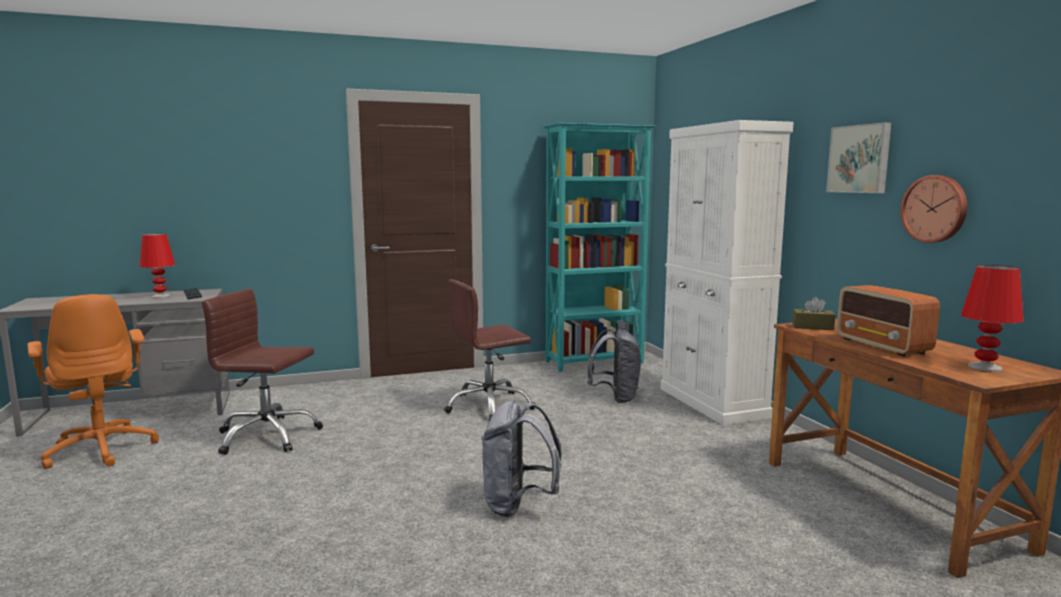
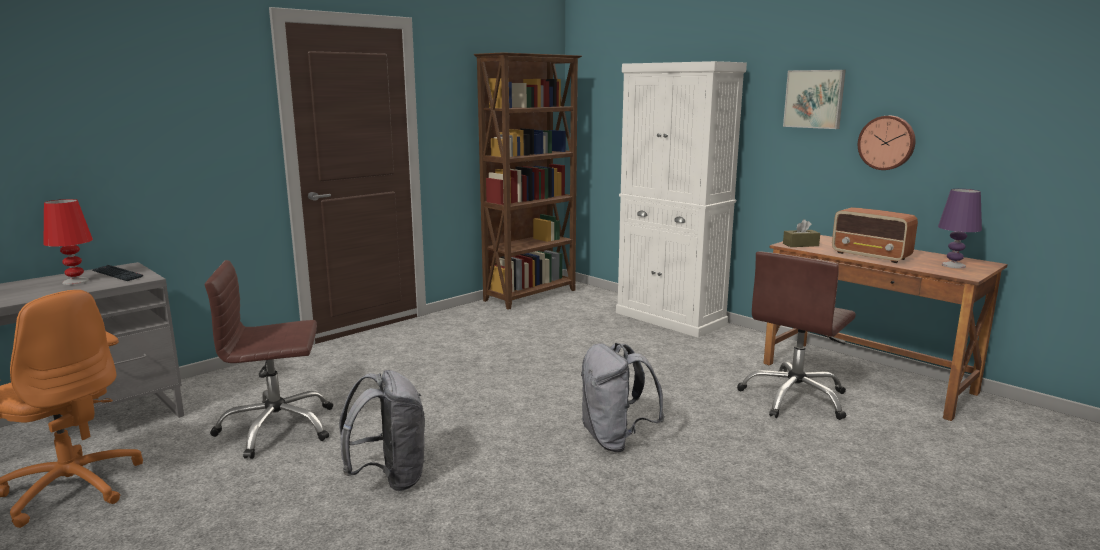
camera: 25 degrees left, 5 degrees up
brown office chair [444,279,535,422] -> brown office chair moved to [737,251,856,420]
turquoise bookcase [543,123,656,372] -> brown bookcase [474,52,582,310]
grey backpack [588,328,641,403] -> grey backpack moved to [339,370,425,491]
red table lamp [961,265,1023,372] -> purple table lamp [938,189,982,268]

